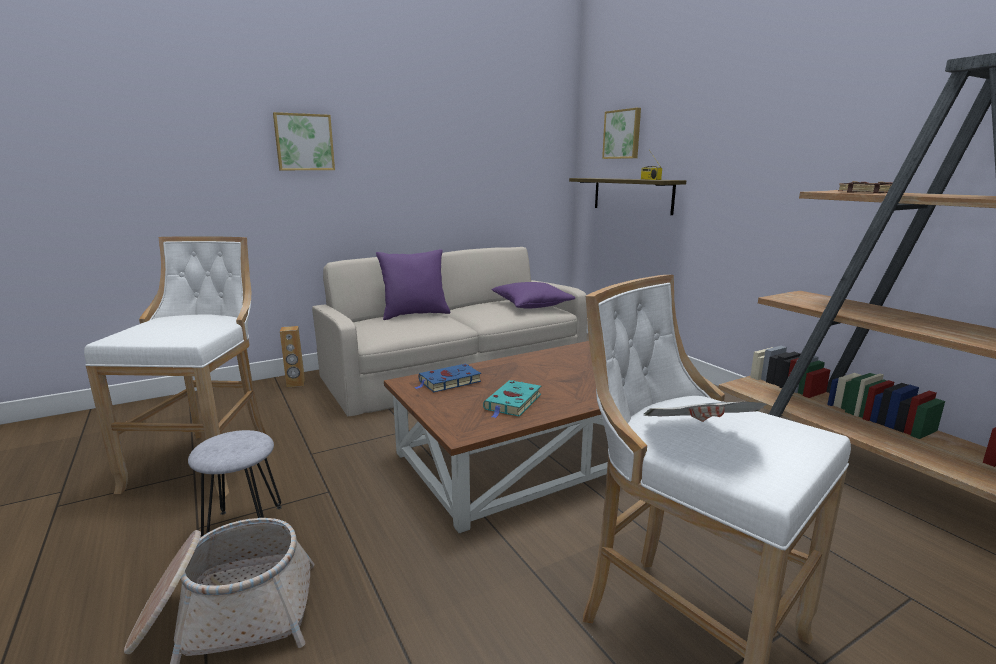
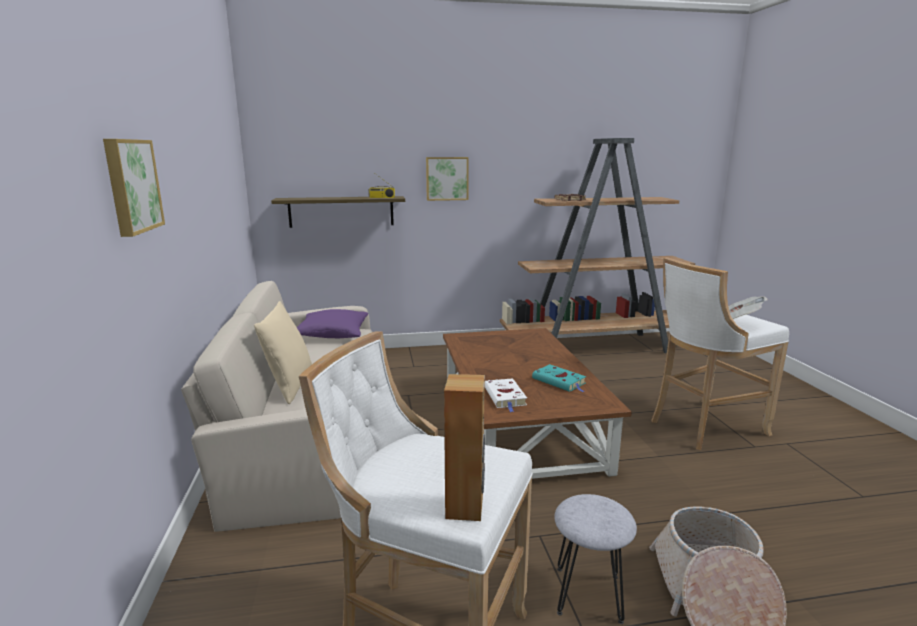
camera: 70 degrees left, 0 degrees up
brown speaker [280,326,305,387] -> brown speaker moved to [444,374,485,521]
purple pillow [376,249,450,320] -> beige pillow [254,301,312,404]
blue book [414,364,481,392] -> white book [485,378,527,412]
picture [602,108,641,159] -> picture moved to [426,157,469,201]

